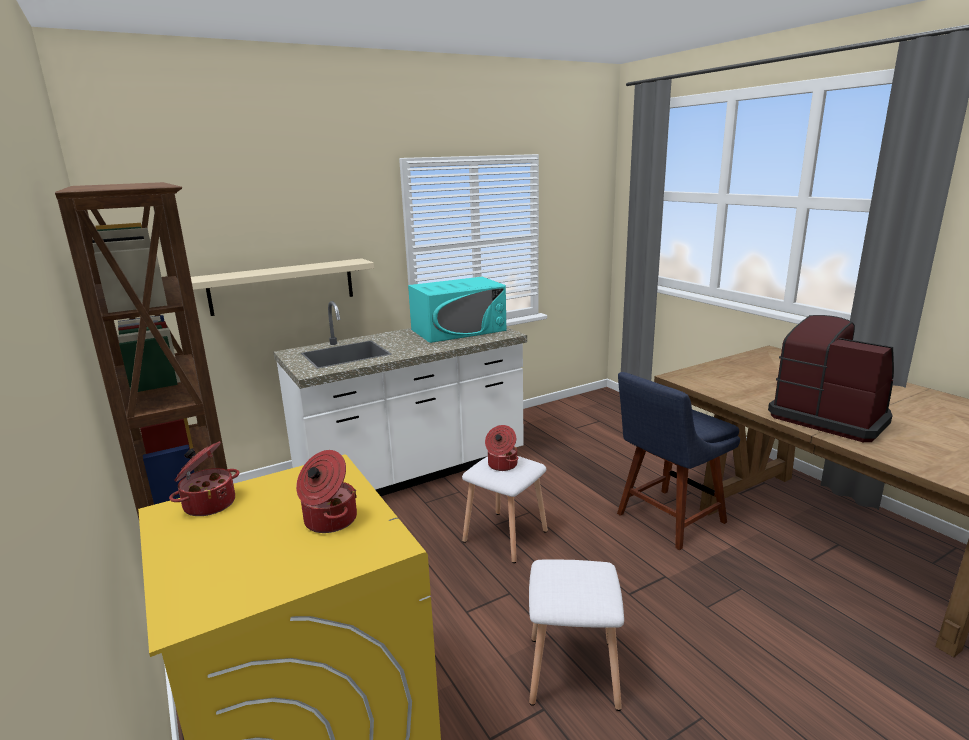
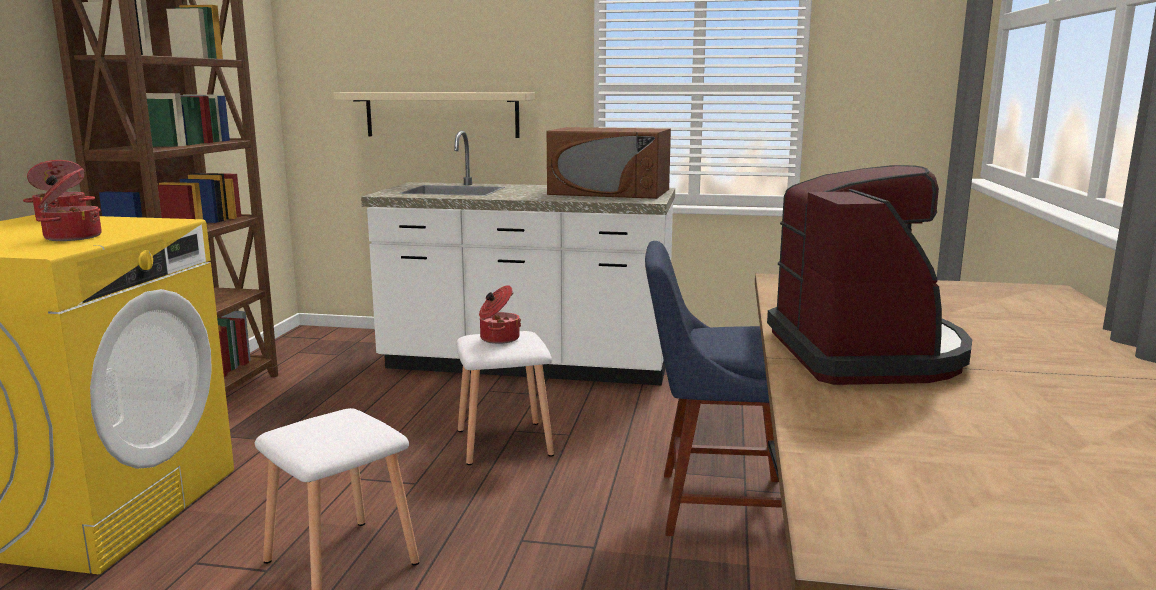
camera: 40 degrees right, 5 degrees down
turquoise microwave [408,277,506,343] -> brown microwave [547,127,671,199]

